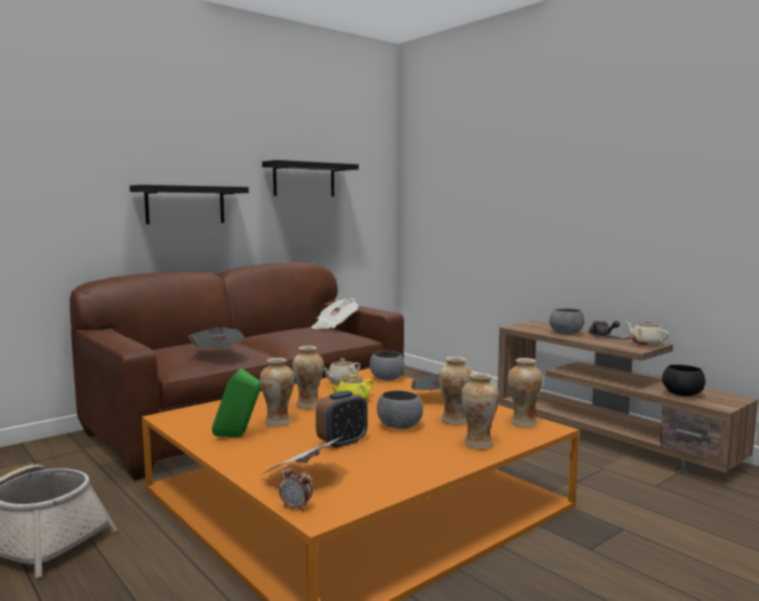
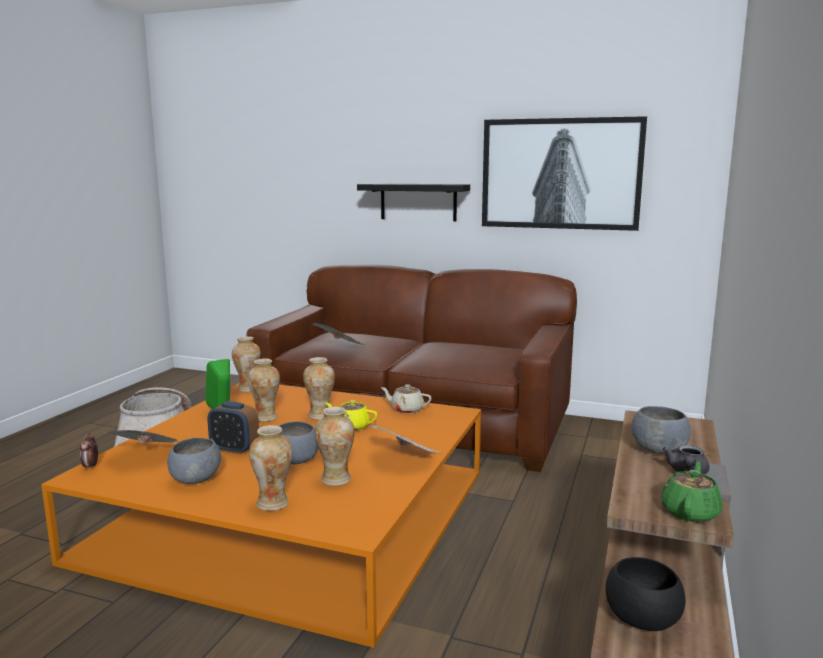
camera: 60 degrees right, 5 degrees up
black shelf [262,160,359,197] -> picture [482,116,647,231]
newspaper [312,298,359,329] -> none
grey bowl [370,351,405,380] -> grey bowl moved to [167,438,221,484]
vase [508,358,543,427] -> vase moved to [232,336,260,392]
beige teapot [625,320,669,346] -> green teapot [661,462,723,522]

